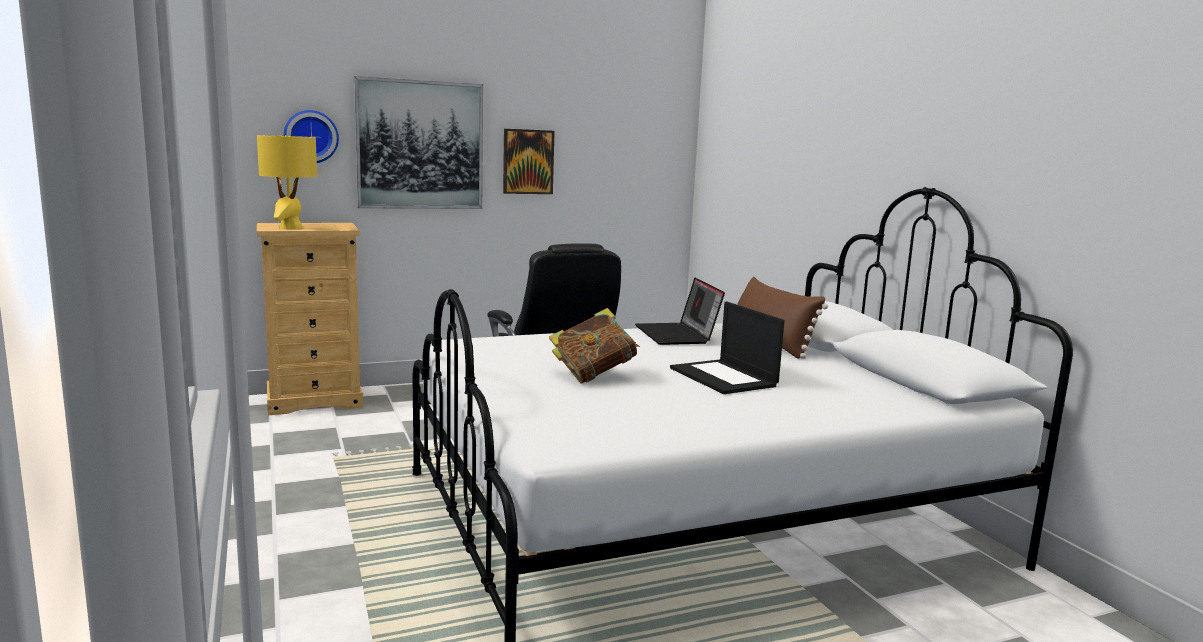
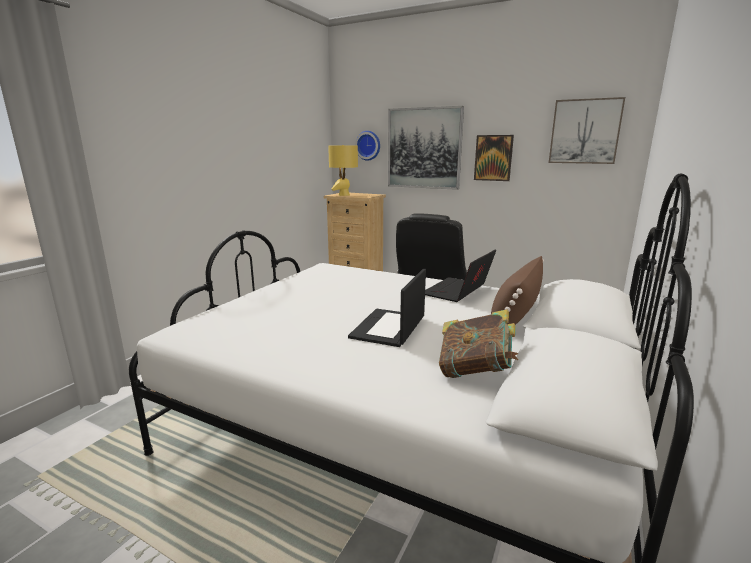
camera: 50 degrees right, 5 degrees up
book [549,308,640,384] -> book moved to [439,309,518,378]
none -> picture [549,97,625,164]

